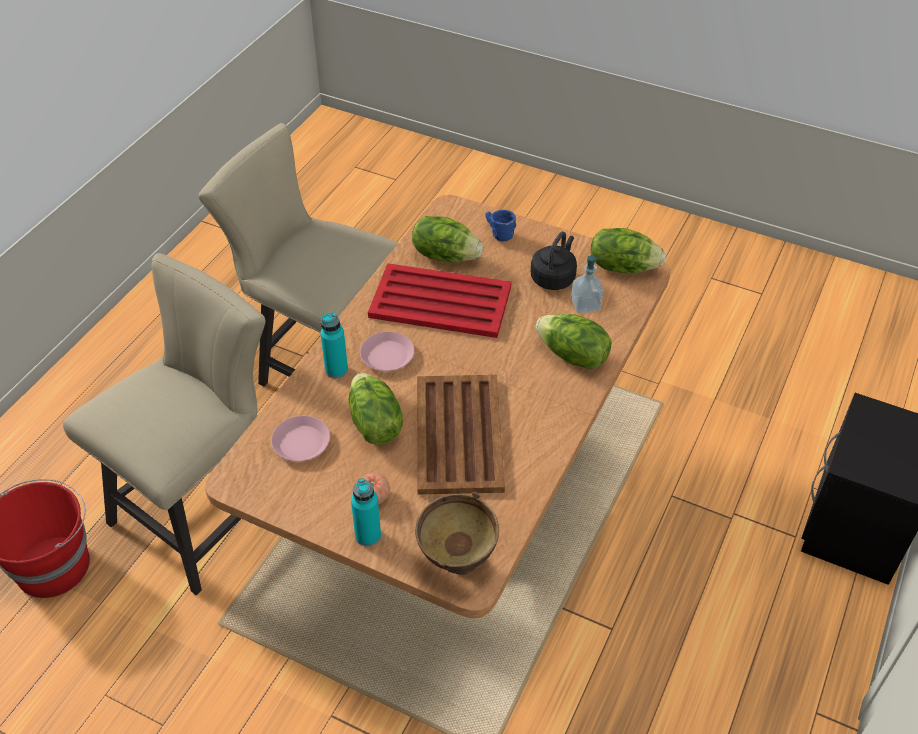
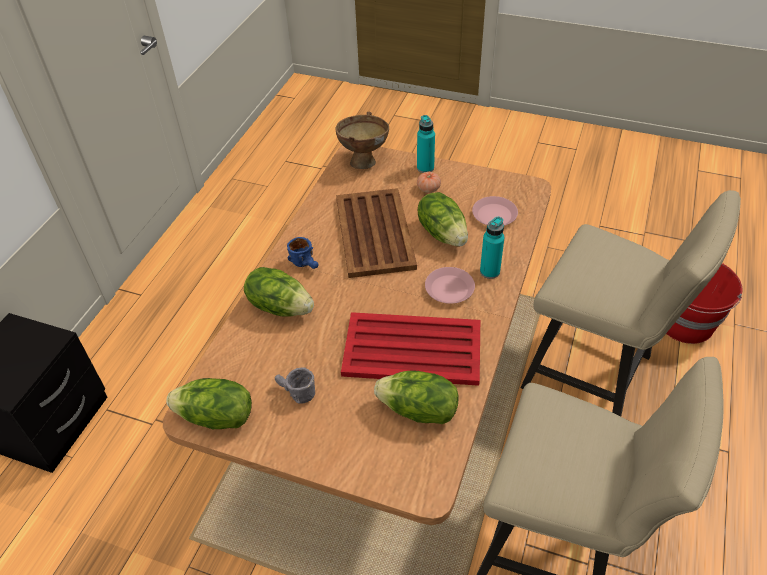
camera: 175 degrees right, 0 degrees up
beige chair [63,253,266,595] -> beige chair turned 90 degrees counterclockwise [521,190,741,417]
blue mug [485,210,516,241] -> blue mug moved to [287,237,318,269]
black kettle [531,232,577,290] -> grey mug [275,367,315,404]
soap dispenser [571,255,603,314] -> none

